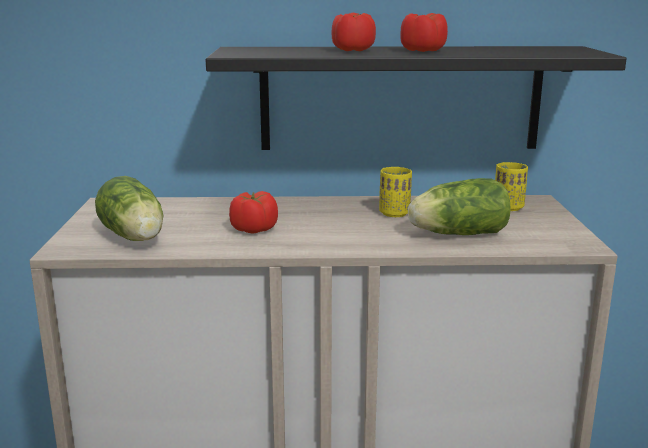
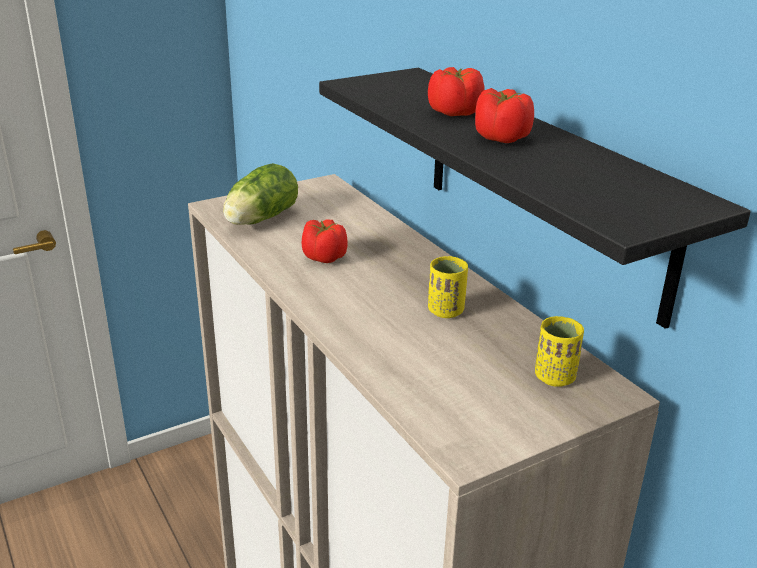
camera: 60 degrees right, 10 degrees up
lettuce [408,178,511,235] -> none

